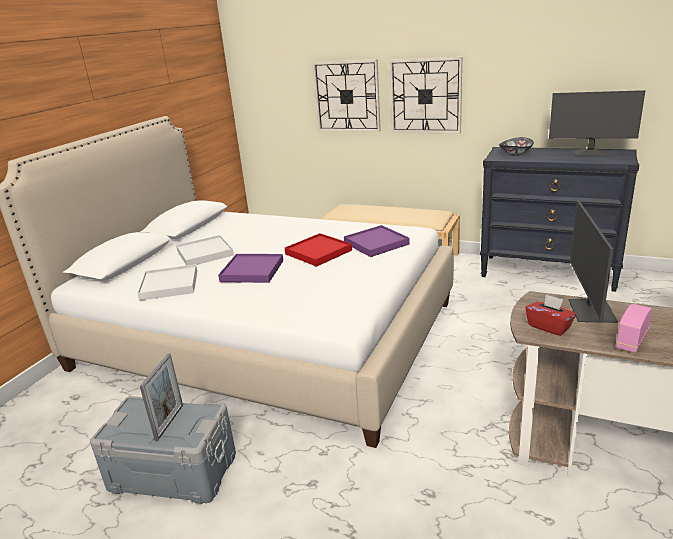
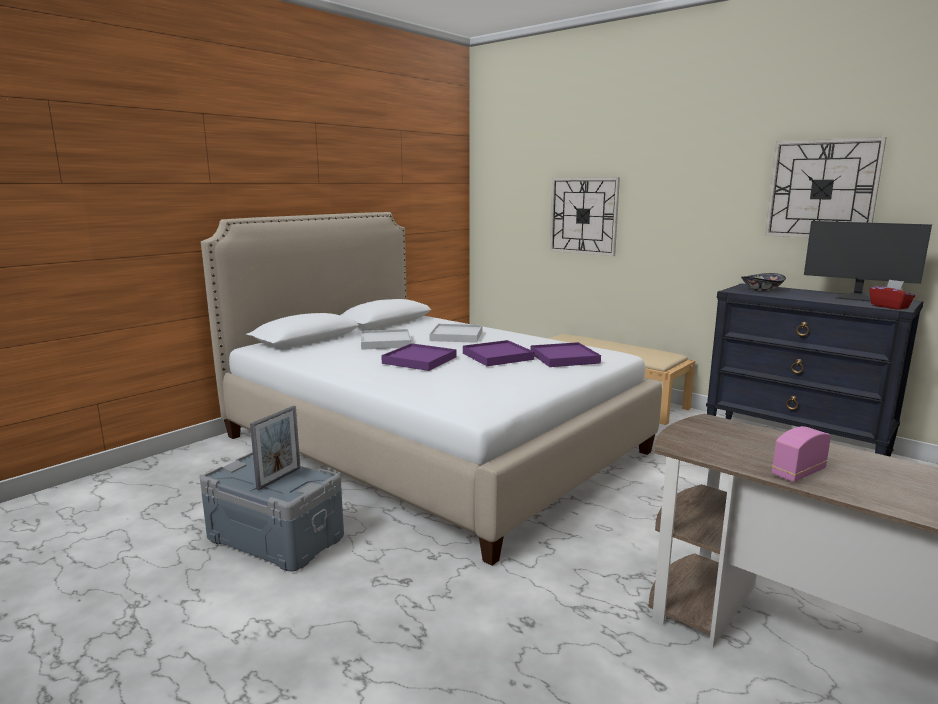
camera: 15 degrees right, 10 degrees down
white tray [137,264,197,301] -> white tray moved to [429,324,482,343]
red tray [285,233,352,267] -> purple tray [463,340,534,366]
wall clock [389,57,462,134] -> wall clock moved to [765,137,887,238]
red tissue box [525,294,576,336] -> red tissue box moved to [869,279,915,310]
monitor [569,201,618,323] -> none

